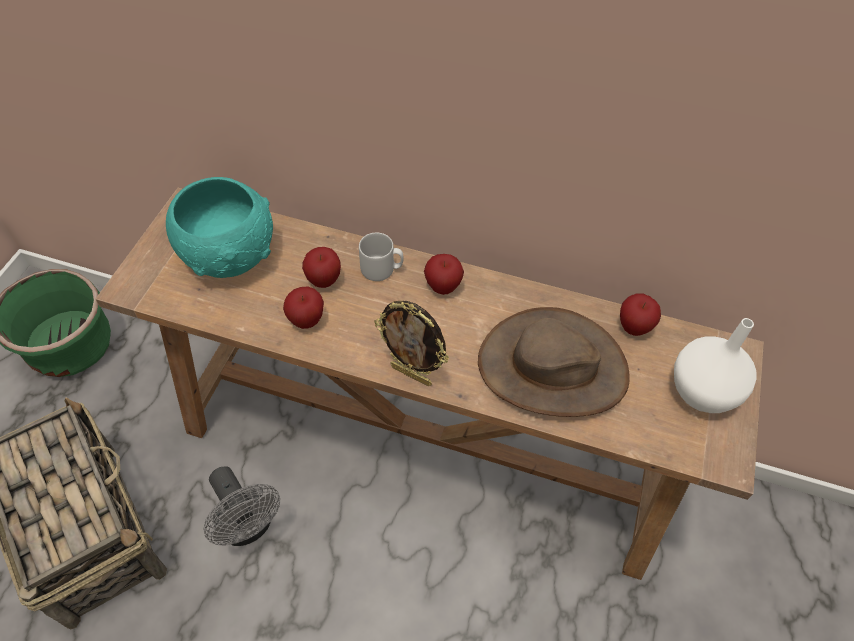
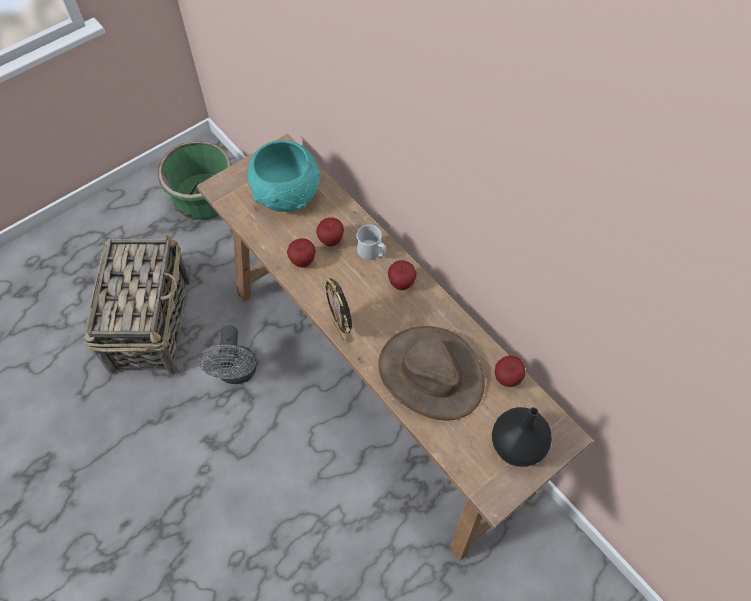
camera: 35 degrees right, 5 degrees up
white vase [674,318,757,413] -> black vase [492,407,552,467]

